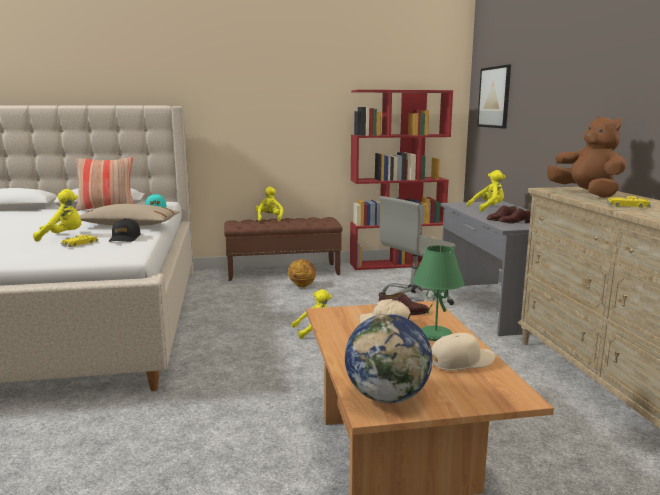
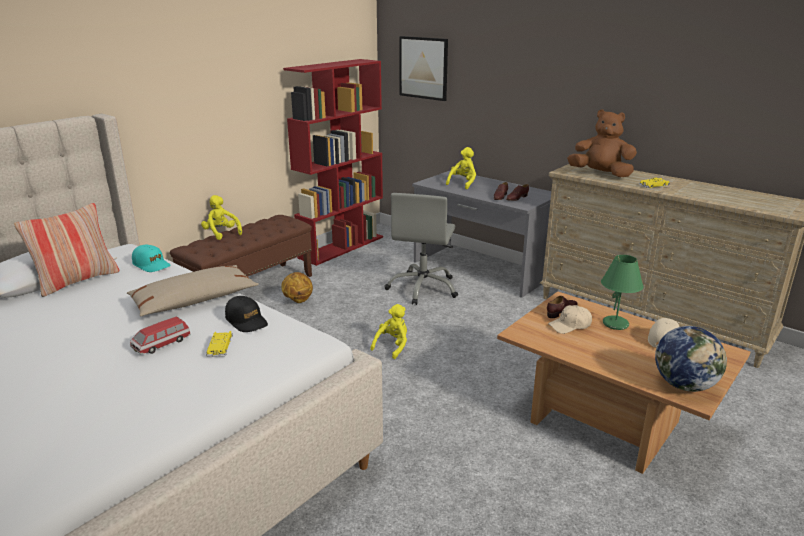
camera: 40 degrees left, 10 degrees up
yellow plush toy [33,189,81,242] -> toy car [130,317,191,354]

